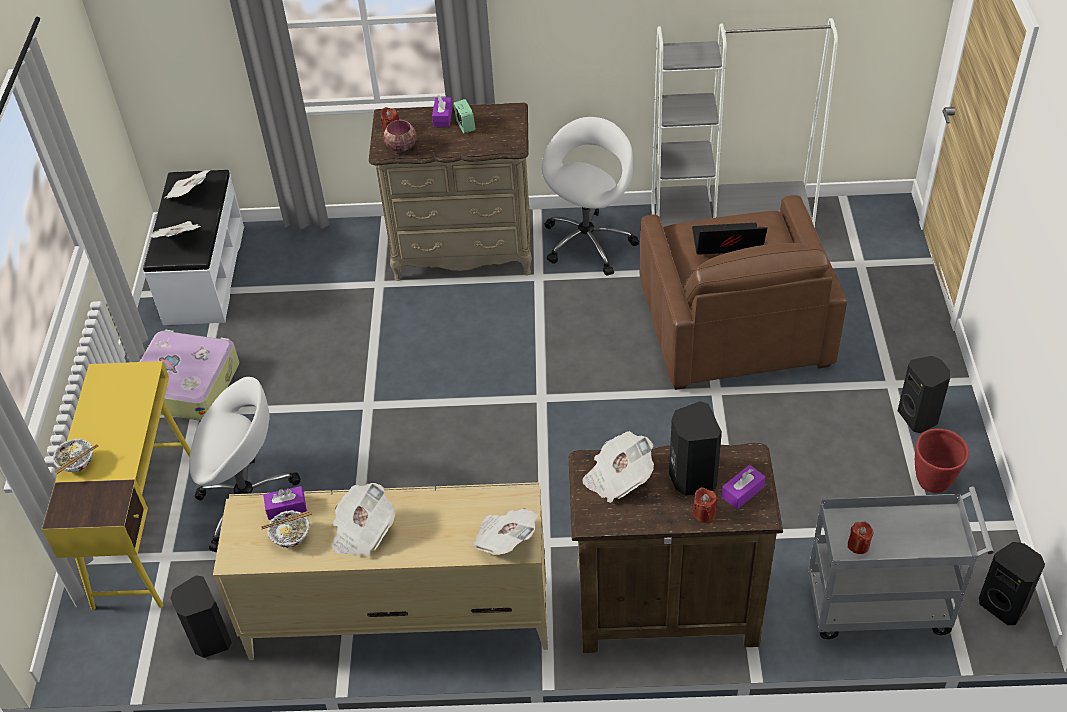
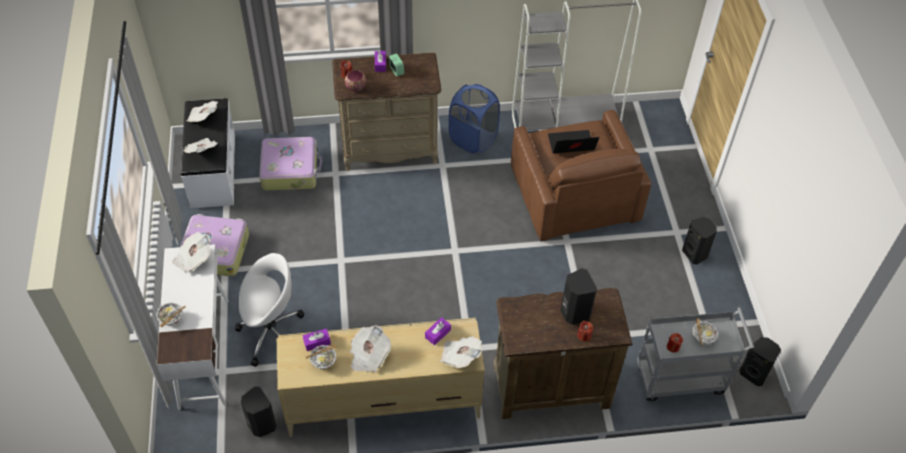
camera: 10 degrees left, 5 degrees up
yellow desk [42,361,191,610] -> white desk [157,244,229,410]
white office chair [542,117,639,276] -> blue laundry basket [449,84,500,153]
newspaper [582,431,654,503] -> newspaper moved to [173,232,211,274]
purple tissue box [721,465,765,509] -> purple tissue box moved to [425,317,451,345]
red planter [915,429,969,493] -> none
none -> suitcase [259,137,322,190]
none -> bowl [692,318,718,345]

